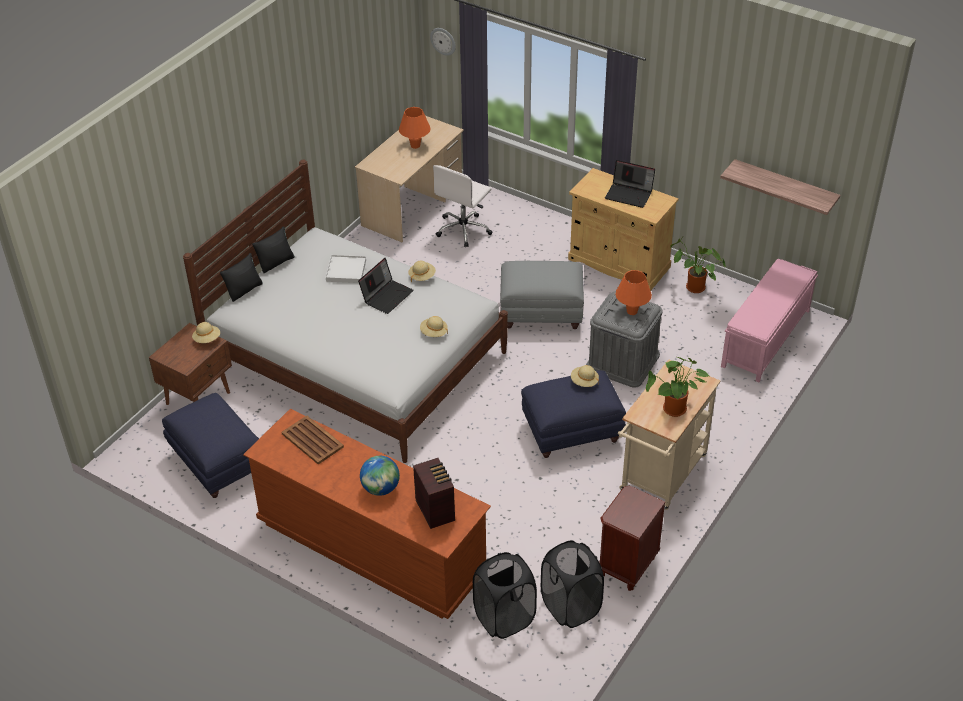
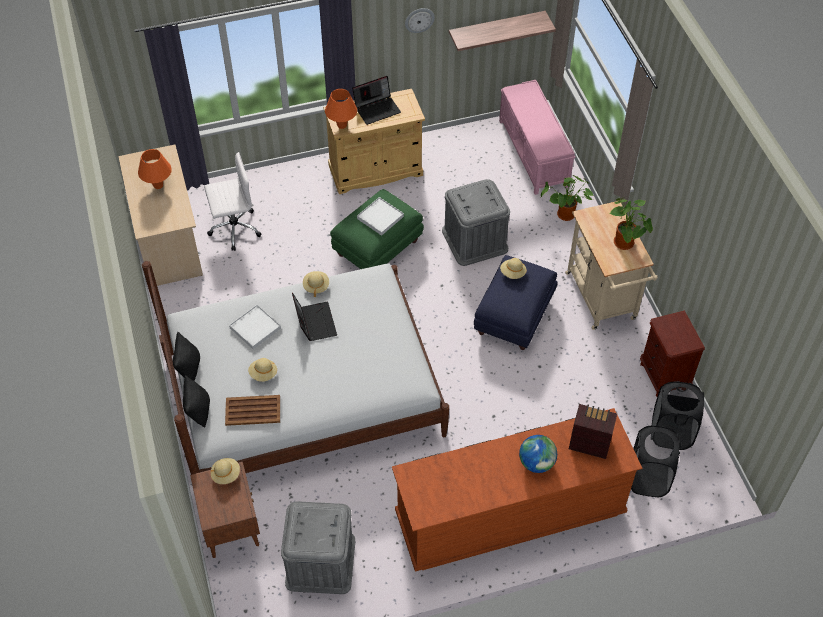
camera: 50 degrees left, 10 degrees up
blue ottoman [162,393,259,498] -> grey storage box [281,501,355,594]
brown tray [281,416,344,465] -> brown tray moved to [225,395,280,426]
beige hat [420,316,448,337] -> beige hat moved to [248,358,277,382]
wall clock [430,28,456,56] -> wall clock moved to [405,8,435,33]
white office chair [433,165,493,247] -> white office chair turned 90 degrees counterclockwise [204,152,261,251]
grey ottoman [500,261,584,329] -> green ottoman [330,189,424,269]
orange table lamp [615,270,652,315] -> orange table lamp moved to [325,89,357,129]
potted plant [670,237,726,293] -> potted plant moved to [541,175,593,221]
none -> white tray [357,197,404,236]

